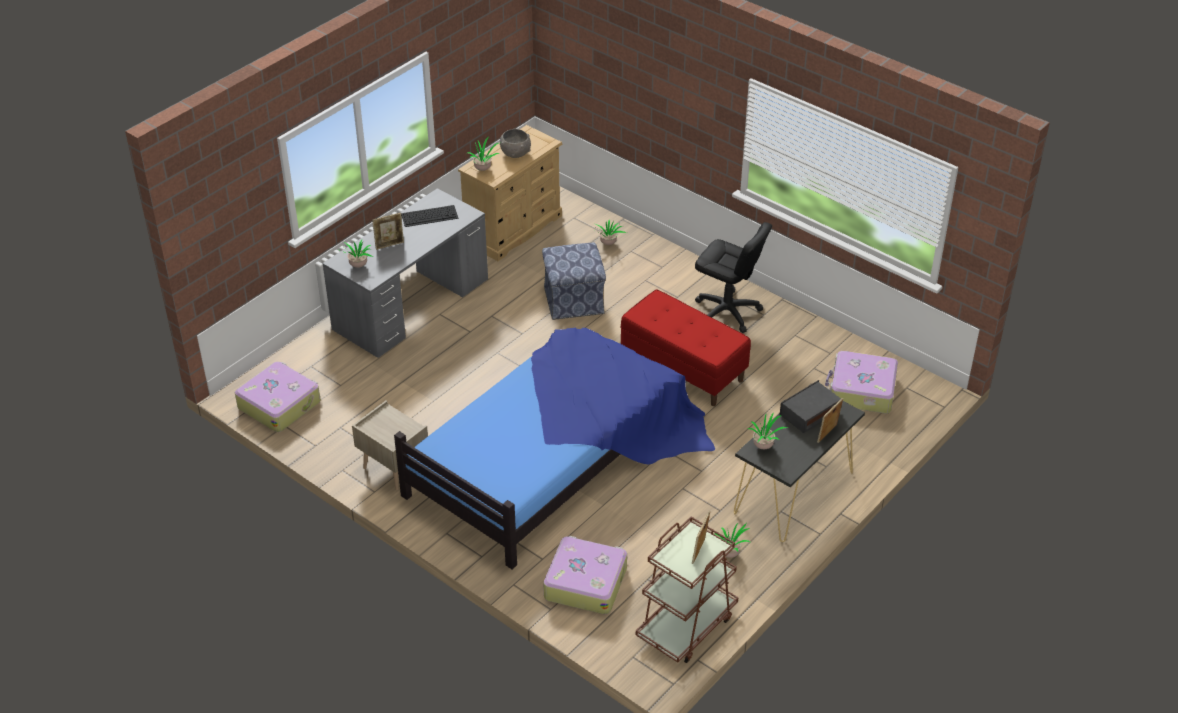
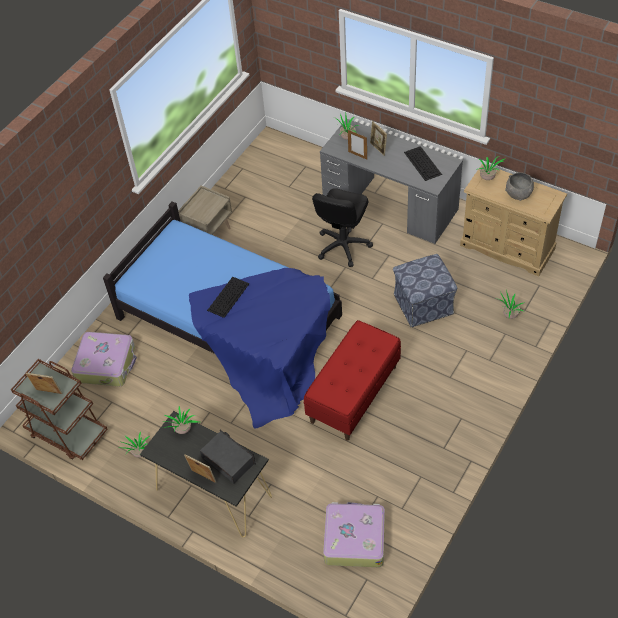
camera: 85 degrees right, 10 degrees up
suitcase [235,362,321,432] -> none
black office chair [695,222,772,333] -> black office chair moved to [312,188,373,267]
none -> keyboard [207,277,250,318]
none -> picture frame [348,130,367,160]

